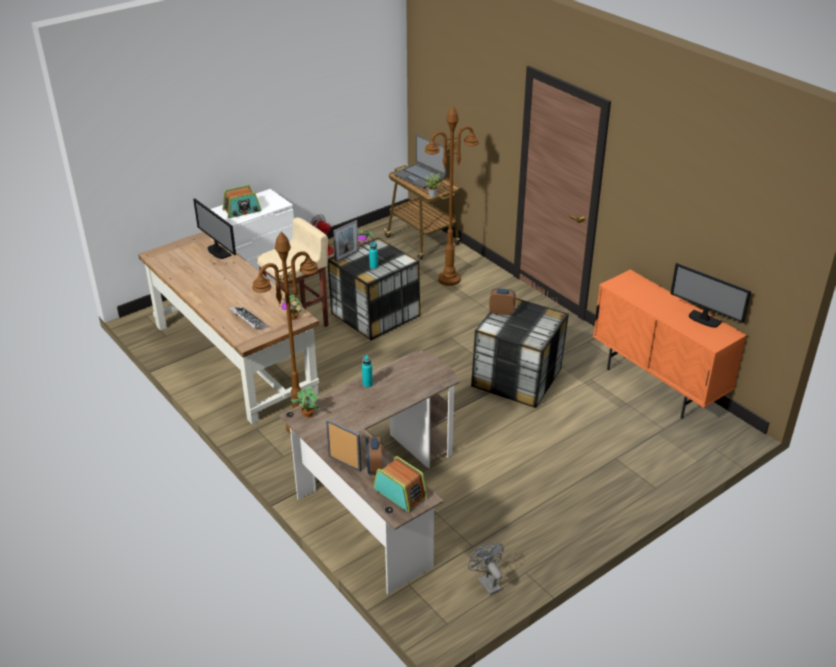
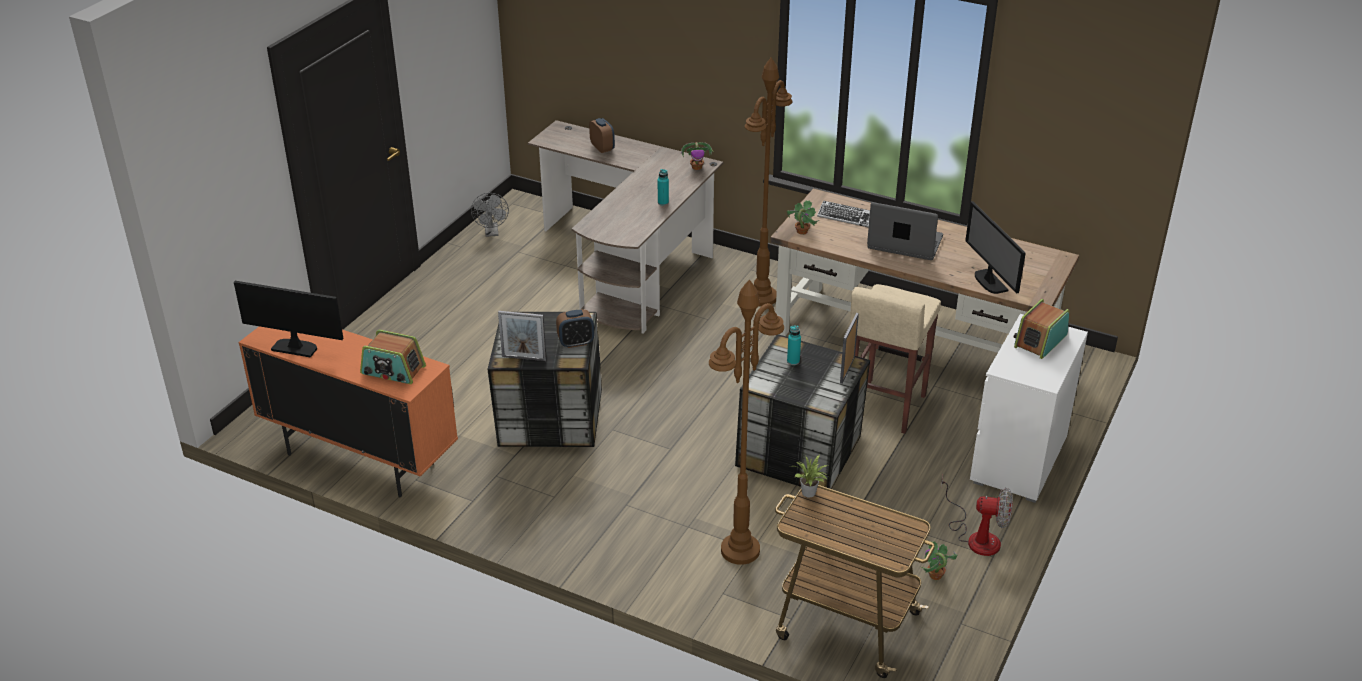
camera: 155 degrees right, 0 degrees up
monitor [193,199,236,259] -> monitor turned 135 degrees counterclockwise [965,201,1026,294]
picture frame [326,419,361,471] -> picture frame moved to [498,311,546,361]
radio [374,456,428,512] -> radio moved to [360,330,426,384]
laptop [394,135,446,189] -> laptop moved to [867,202,943,260]
grey fan [468,543,504,595] -> grey fan turned 45 degrees clockwise [471,193,509,237]

